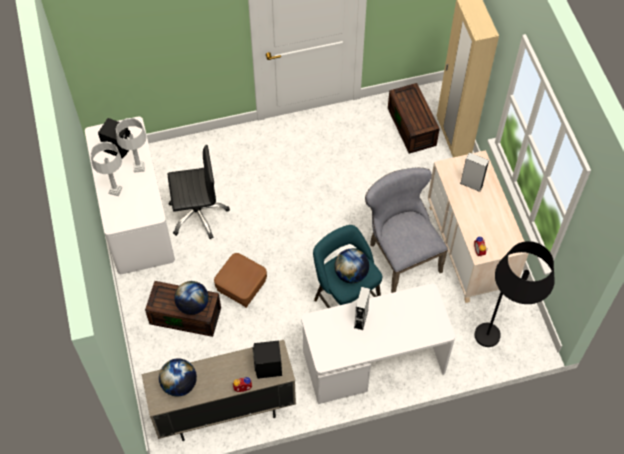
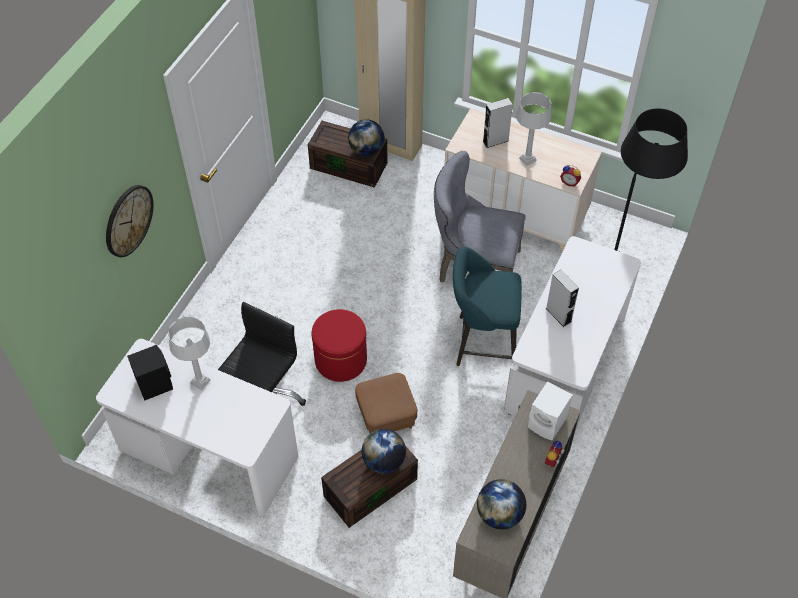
camera: 50 degrees left, 5 degrees down
grey table lamp [91,142,122,196] -> grey table lamp moved to [516,92,551,166]
black speaker [253,341,282,379] -> white speaker [528,381,573,441]
globe [334,249,369,283] -> globe moved to [348,119,384,156]
none -> wall clock [106,185,153,257]
none -> red ottoman [312,309,367,382]

